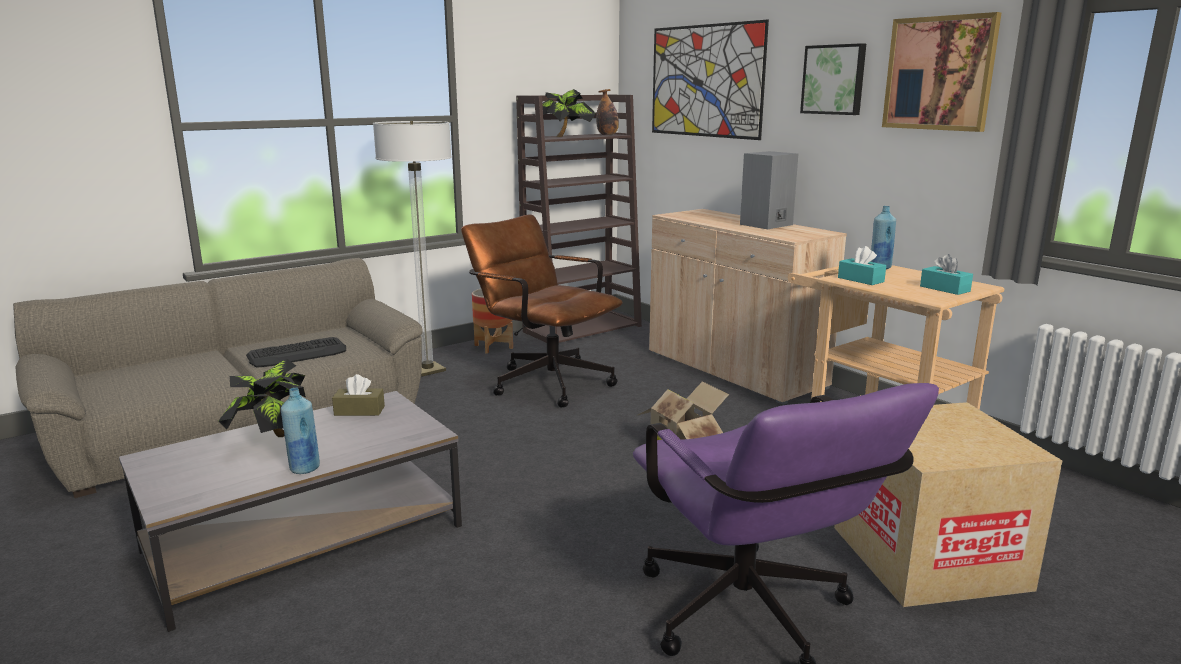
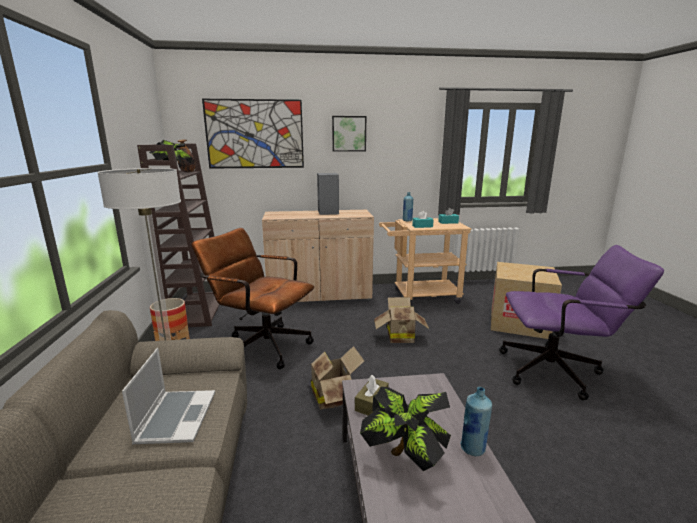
camera: 60 degrees left, 0 degrees up
keyboard [246,337,346,368] -> laptop [122,348,215,444]
brown office chair [461,214,623,408] -> brown office chair turned 45 degrees clockwise [191,228,314,369]
picture [882,12,1002,132] -> none
none -> cardboard box [310,346,364,409]

